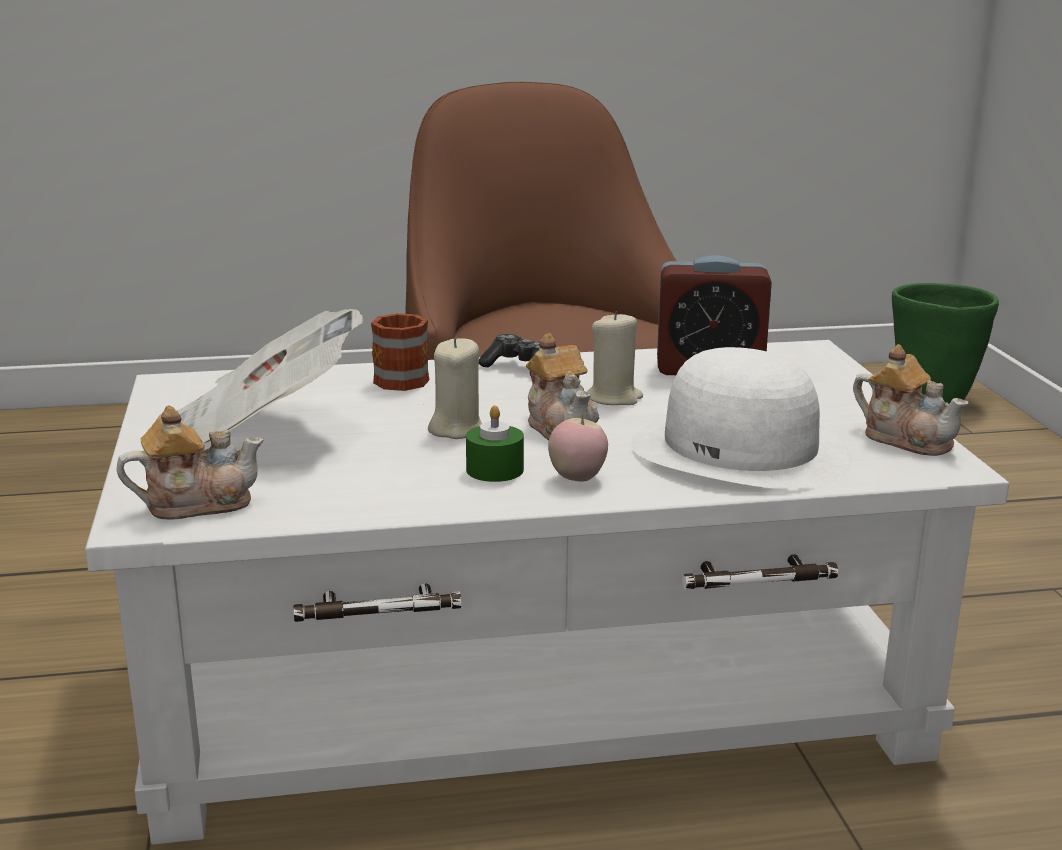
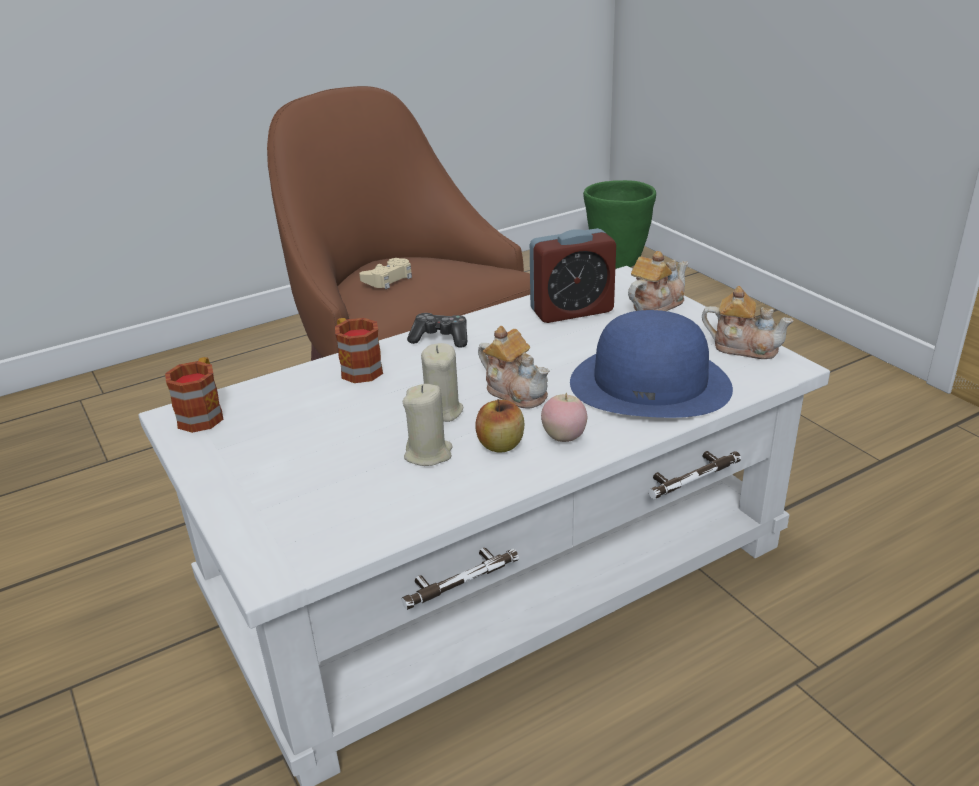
camera: 20 degrees left, 10 degrees up
teapot [116,406,264,519] -> teapot moved to [628,251,688,311]
newspaper [176,309,363,443] -> none
green candle [466,405,524,482] -> apple [475,399,524,453]
beige candle [587,311,643,405] -> beige candle moved to [403,384,453,466]
white hat [631,347,853,489] -> blue hat [570,310,733,418]
none -> mug [165,357,223,433]
none -> beige game controller [359,258,412,289]

